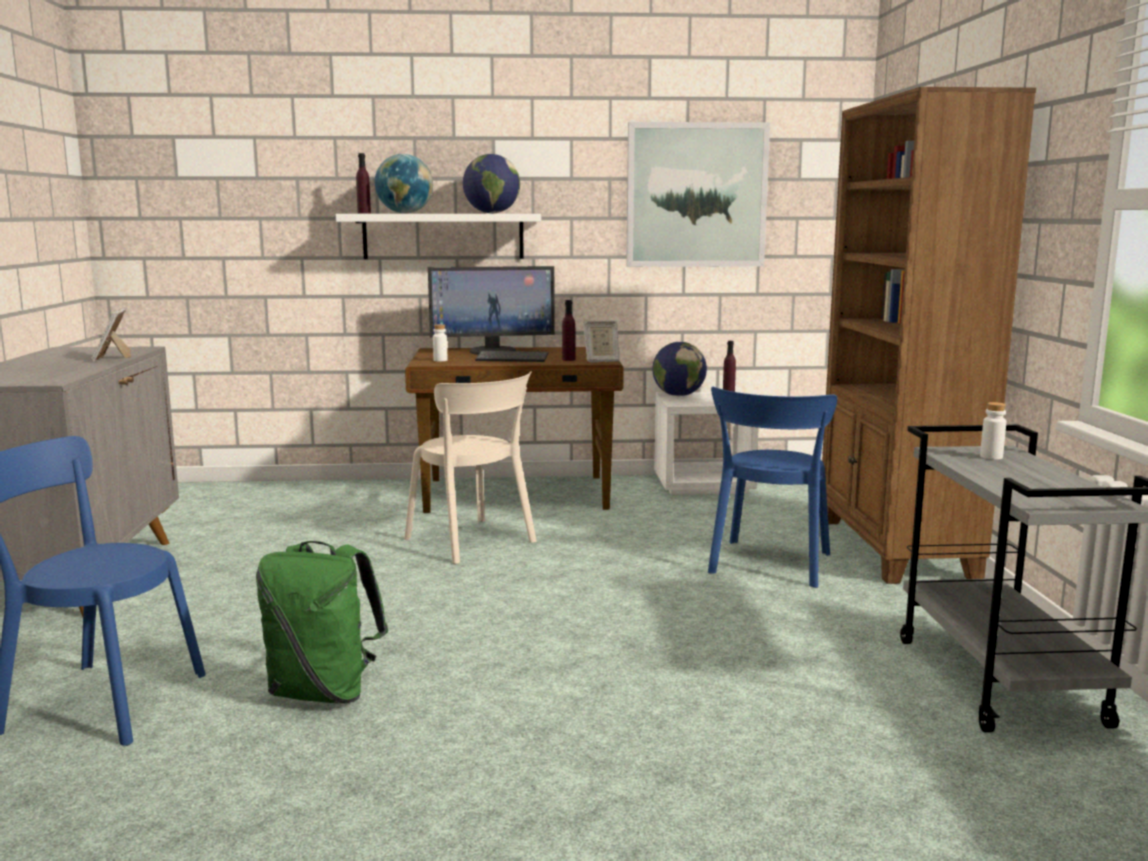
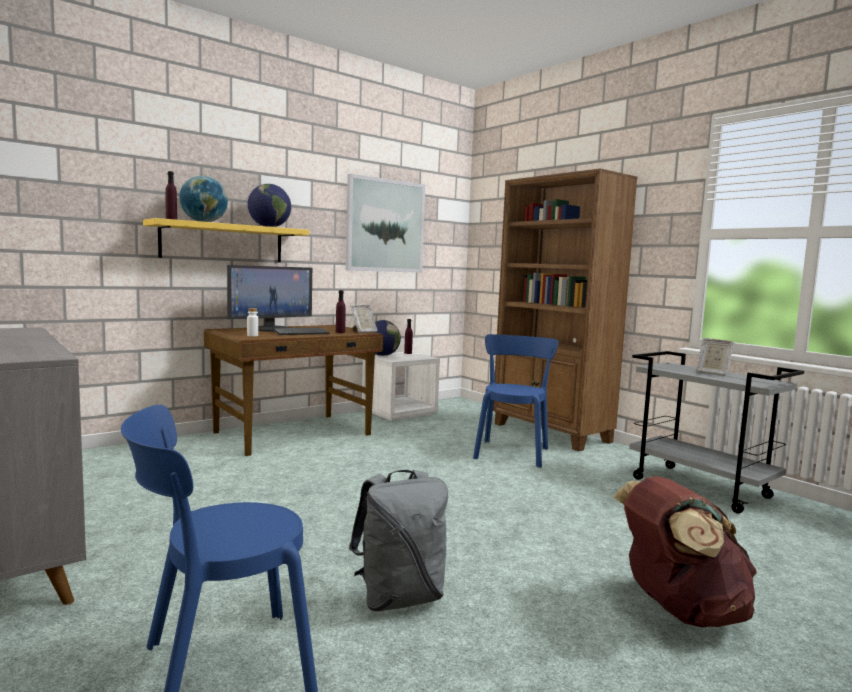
camera: 35 degrees left, 5 degrees down
picture frame [91,309,131,361] -> picture frame moved to [696,338,734,376]
green backpack [256,541,388,703] -> grey backpack [349,470,448,612]
white shelf [336,214,541,259] -> yellow shelf [143,218,309,262]
beige chair [404,372,537,564] -> none
blue chair [708,387,837,588] -> blue chair turned 150 degrees counterclockwise [473,334,558,468]
white bottle [980,402,1006,460] -> none
none -> brown backpack [613,476,757,628]

